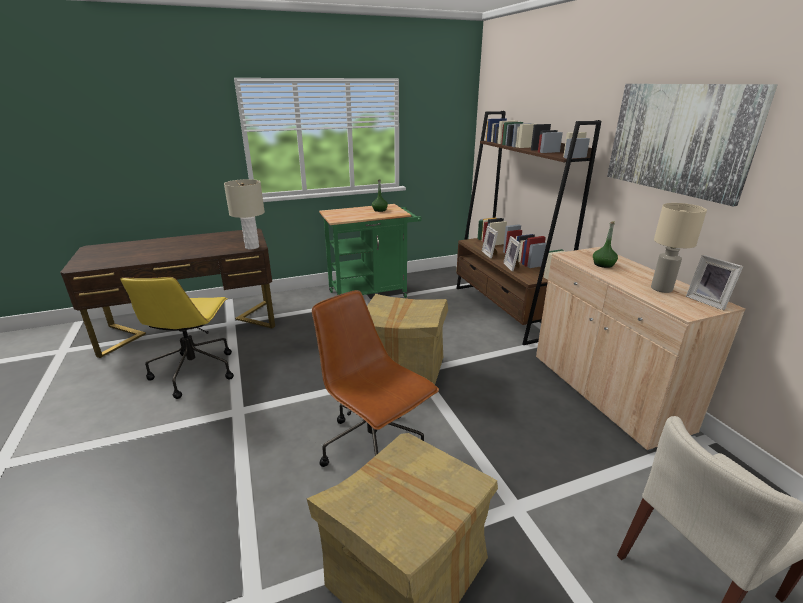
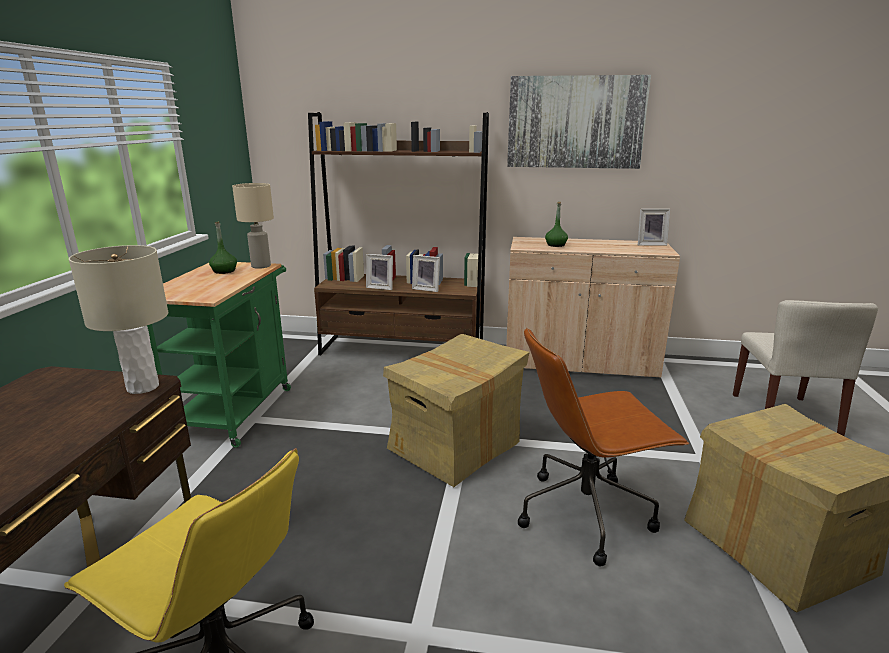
camera: 60 degrees left, 5 degrees down
beige table lamp [651,203,707,293] -> beige table lamp moved to [232,183,274,269]

